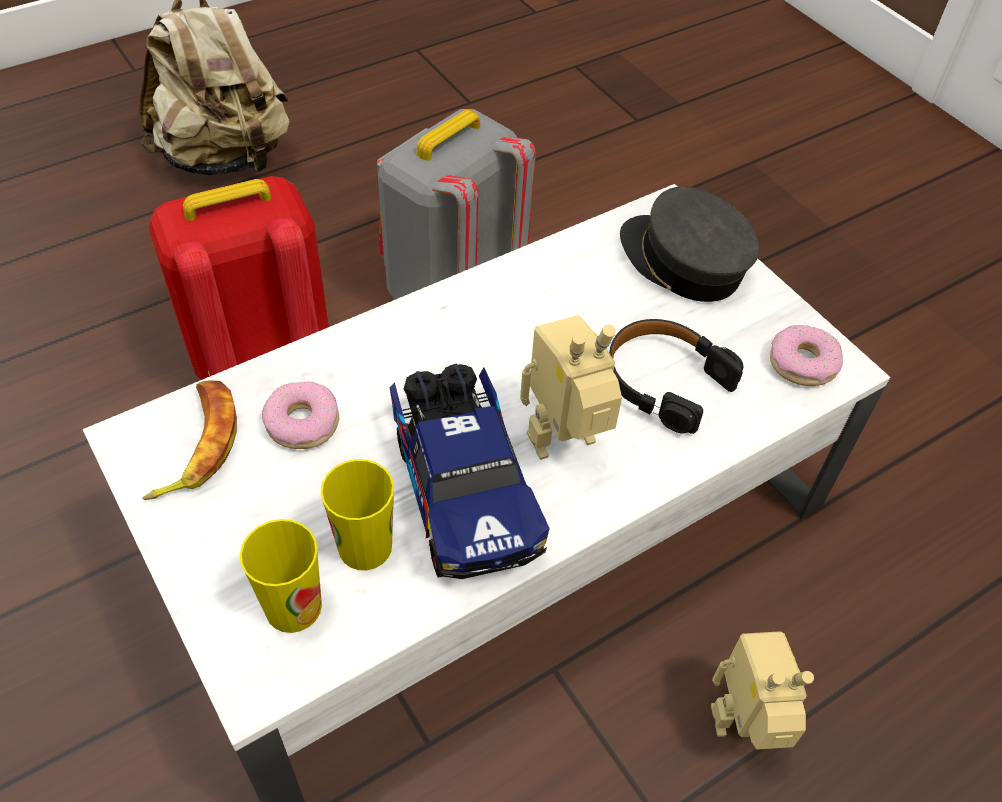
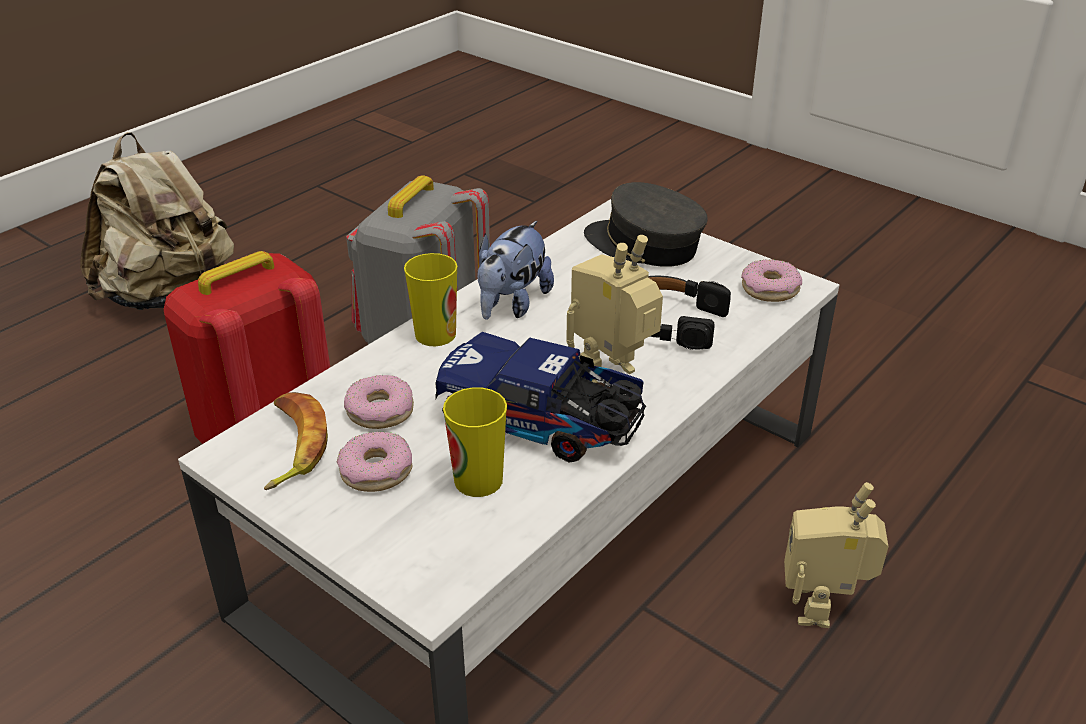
camera: 15 degrees left, 15 degrees down
cup [240,519,322,633] -> cup moved to [404,253,458,346]
toy truck [390,363,550,579] -> toy truck turned 150 degrees clockwise [435,332,646,462]
toy robot [711,631,814,750] -> toy robot turned 60 degrees counterclockwise [784,482,888,628]
none -> donut [337,431,412,492]
none -> plush toy [477,221,554,320]

